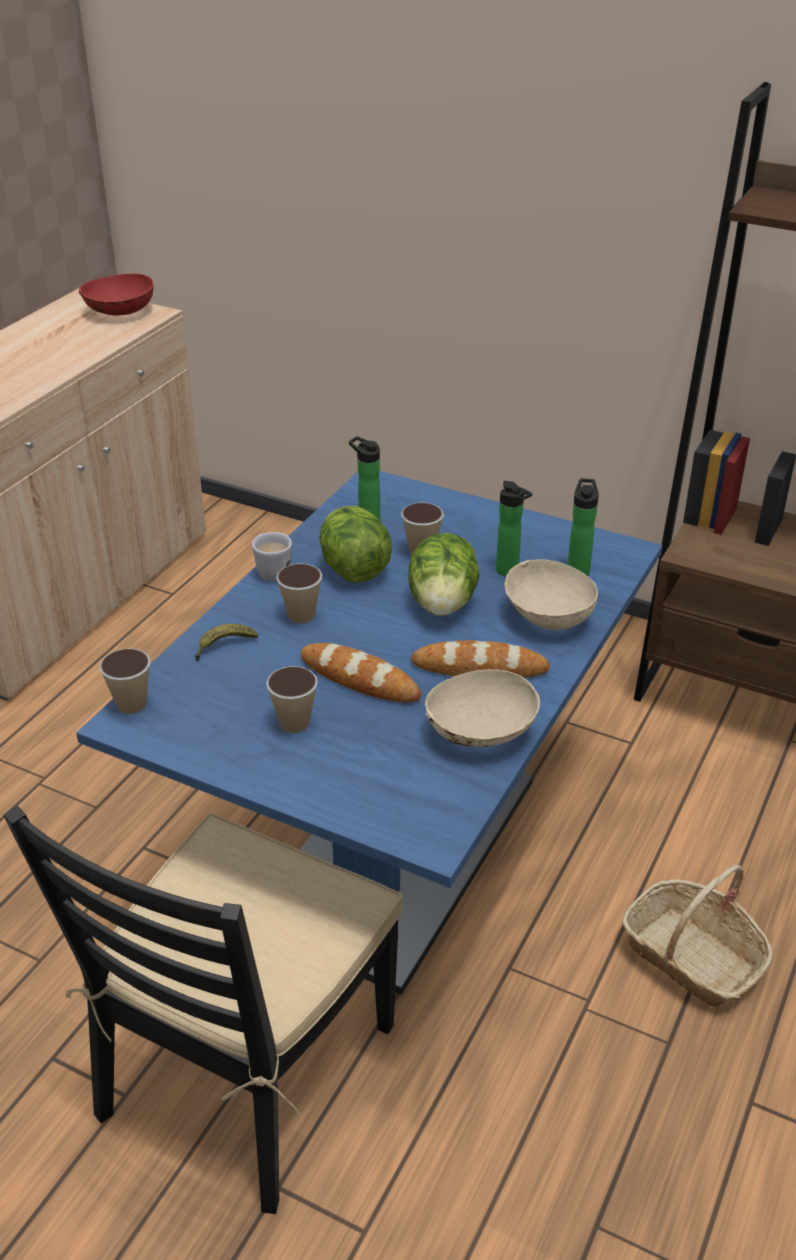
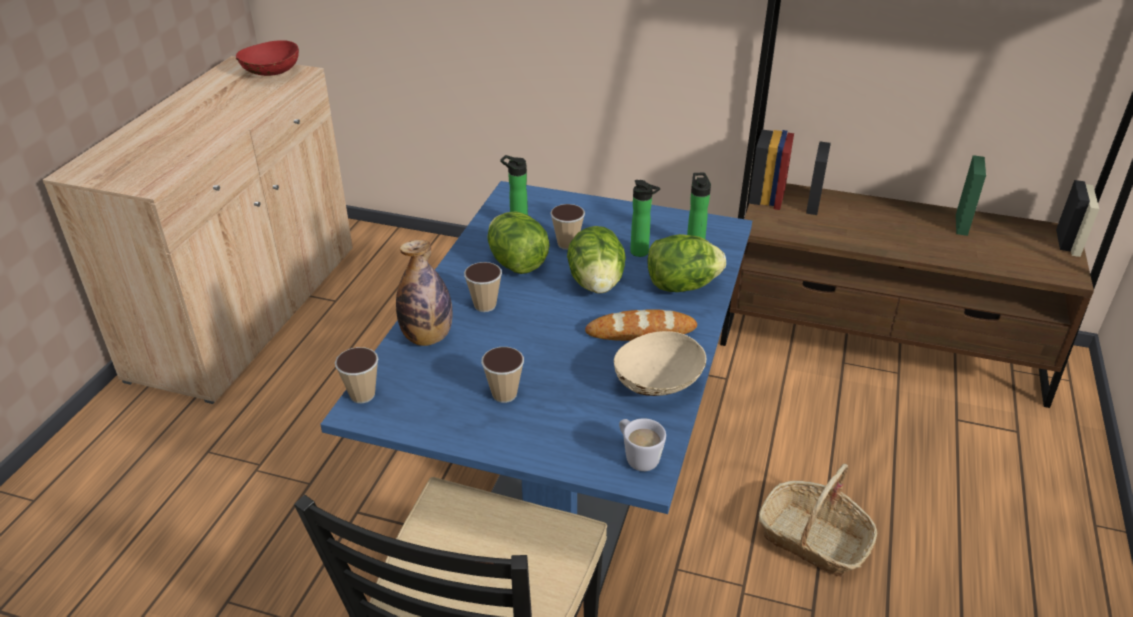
camera: 10 degrees left, 0 degrees up
banana [195,624,258,661] -> bottle [396,240,452,346]
white mug [252,532,292,581] -> white mug moved to [619,418,666,471]
bread [301,643,421,702] -> none
beige bowl [504,559,598,630] -> lettuce [648,234,726,292]

